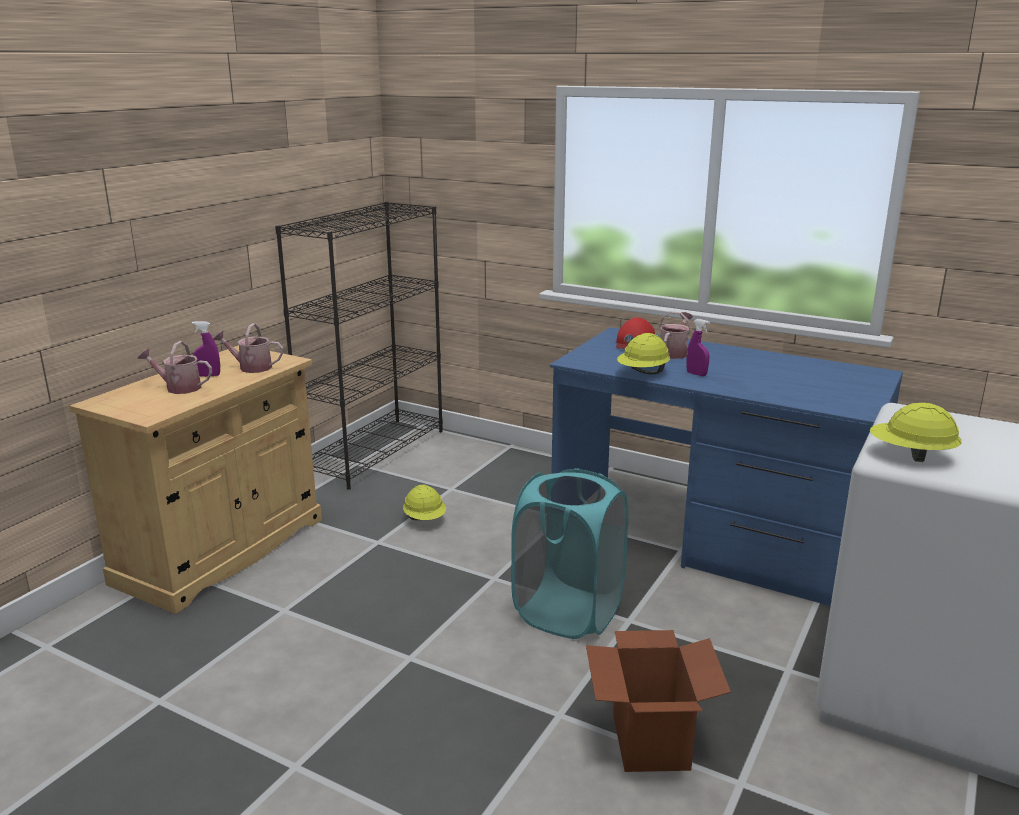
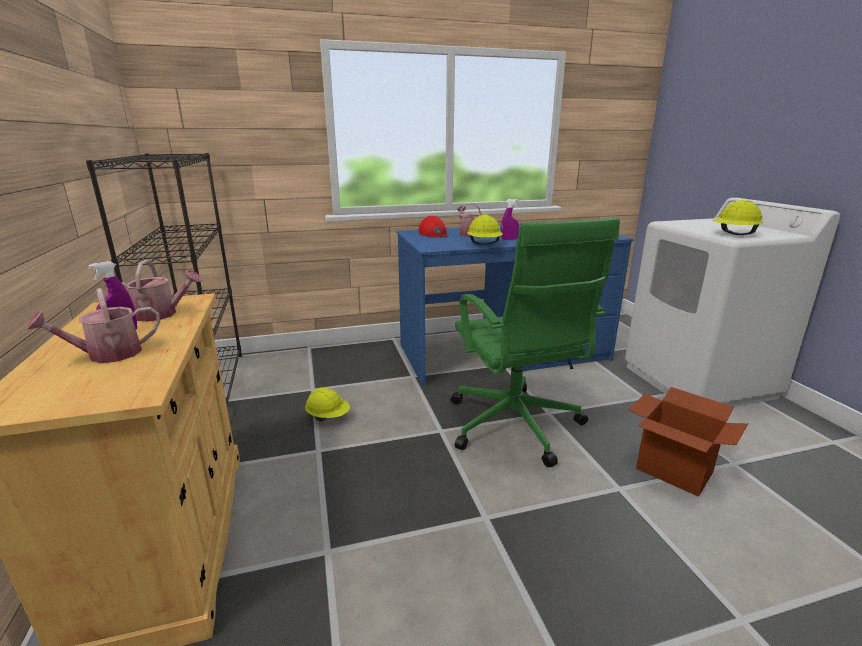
camera: 45 degrees left, 0 degrees up
watering can [213,323,283,373] -> watering can turned 150 degrees counterclockwise [122,260,202,322]
turquoise laundry basket [511,468,628,639] -> green office chair [451,217,620,467]

